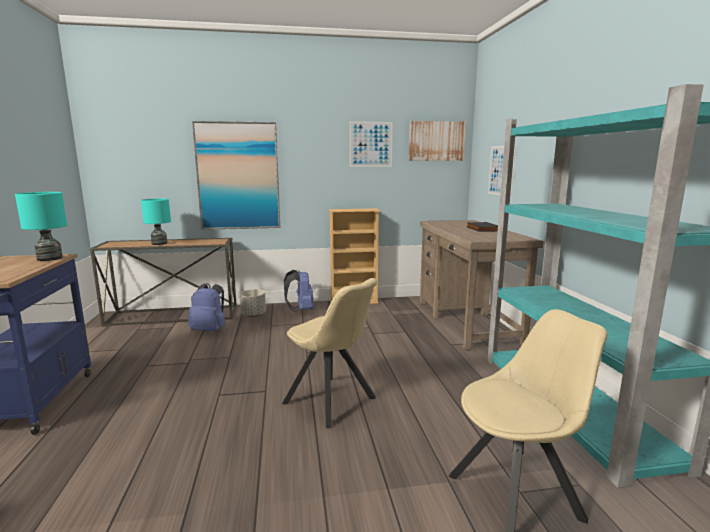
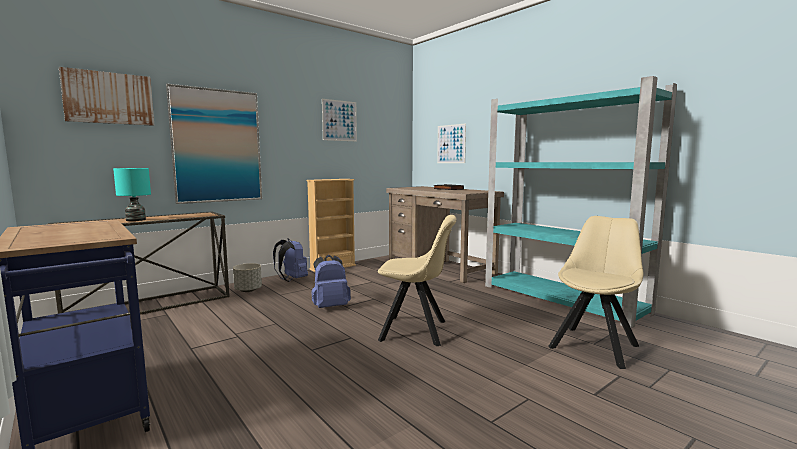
camera: 30 degrees left, 5 degrees down
turquoise table lamp [15,192,67,261] -> none
blue backpack [188,283,225,331] -> blue backpack moved to [312,255,351,308]
picture [409,121,466,161] -> picture moved to [59,67,154,126]

